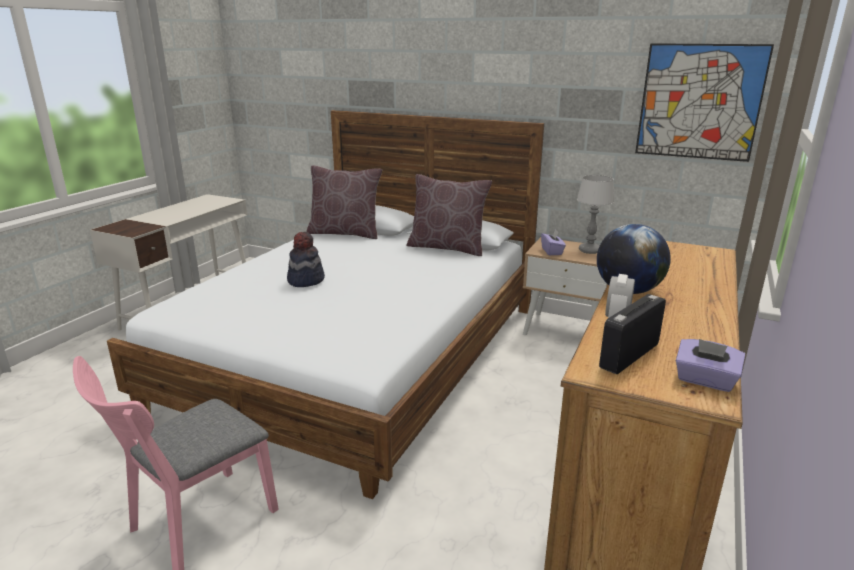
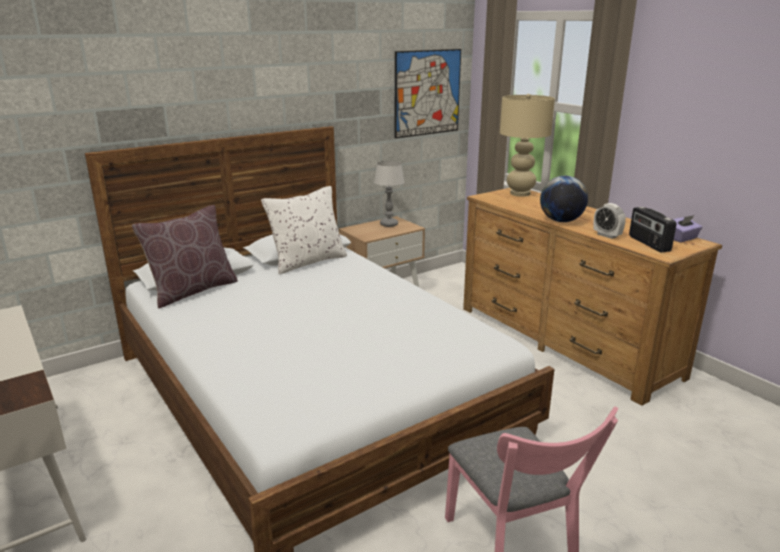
camera: 60 degrees left, 0 degrees up
hat [287,232,325,287] -> none
brown pillow [406,174,492,256] -> white pillow [261,186,347,274]
purple tissue box [541,230,566,255] -> none
none -> beige table lamp [500,94,555,197]

